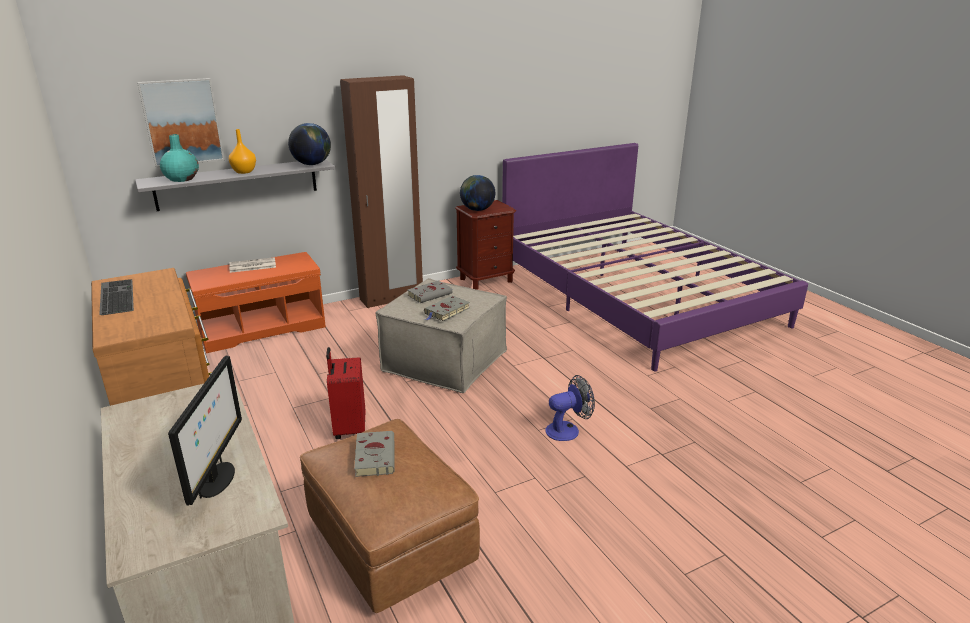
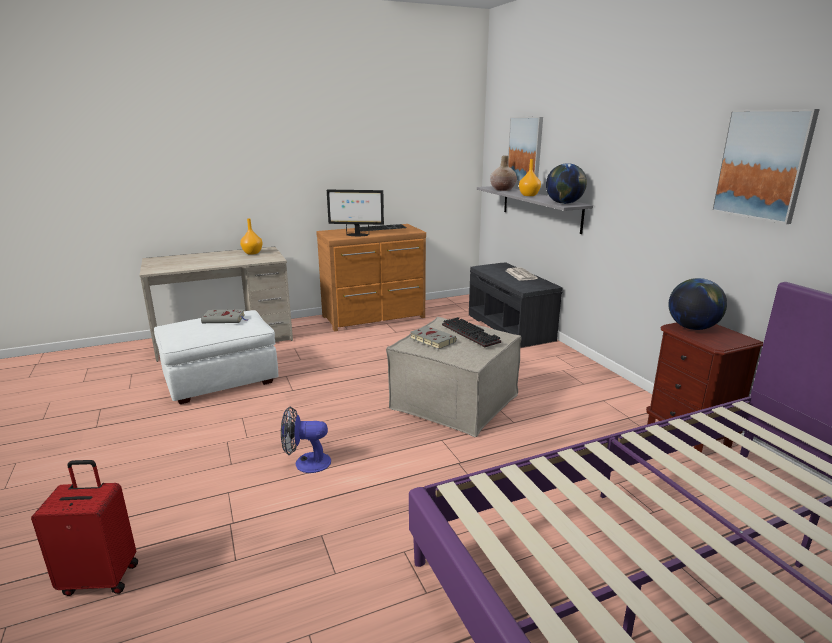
camera: 95 degrees right, 5 degrees down
turquoise vase [160,134,199,182] -> beige vase [490,155,517,191]
monitor [168,356,242,506] -> monitor moved to [327,190,384,236]
orange bench [186,252,326,353] -> grey bench [469,262,562,348]
brown ottoman [300,419,480,613] -> white ottoman [154,310,278,404]
red suitcase [326,347,365,439] -> red suitcase moved to [31,460,138,596]
brown wardrobe [340,75,423,308] -> none
grey book [408,281,453,303] -> keyboard [442,317,501,347]
fan [546,375,595,441] -> fan turned 105 degrees clockwise [281,406,331,473]
none -> orange vase [240,219,263,255]
none -> picture [711,109,820,224]

